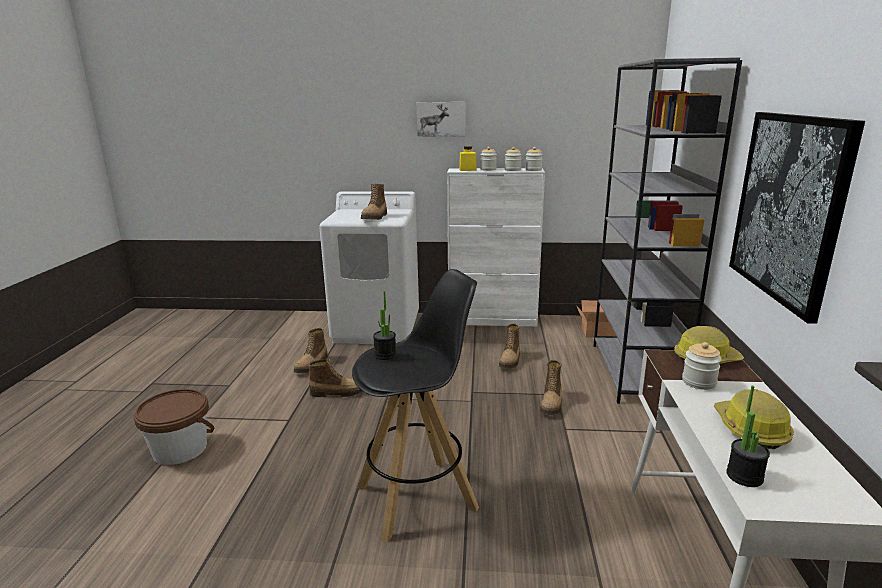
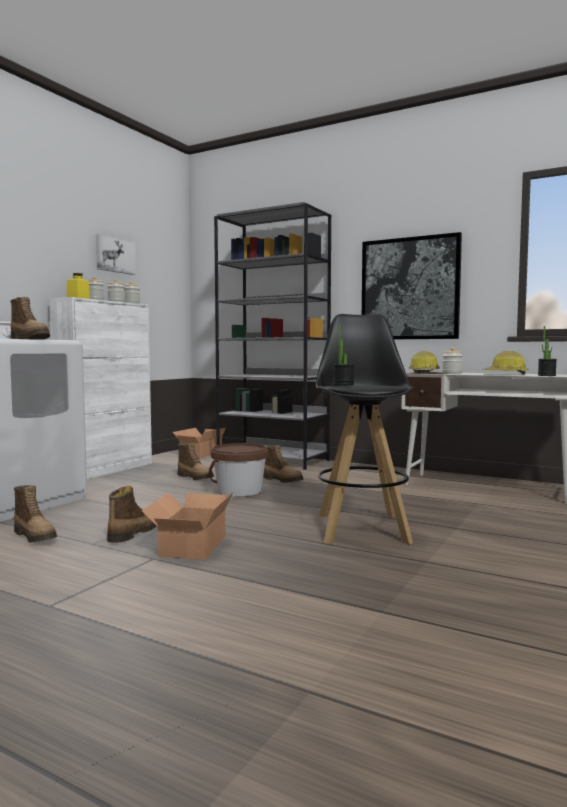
camera: 65 degrees left, 15 degrees down
brown bucket [134,389,214,465] -> brown bucket moved to [209,443,268,497]
picture [417,102,465,137] -> picture moved to [96,234,136,275]
none -> cardboard box [142,492,233,560]

